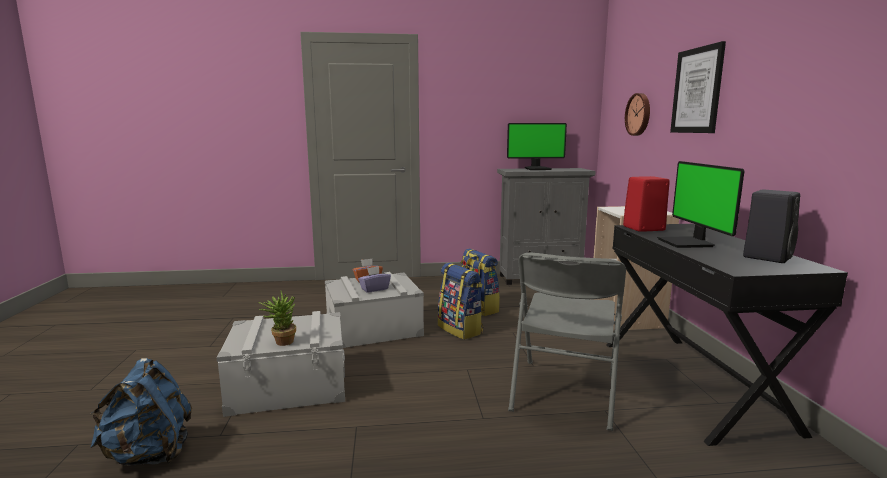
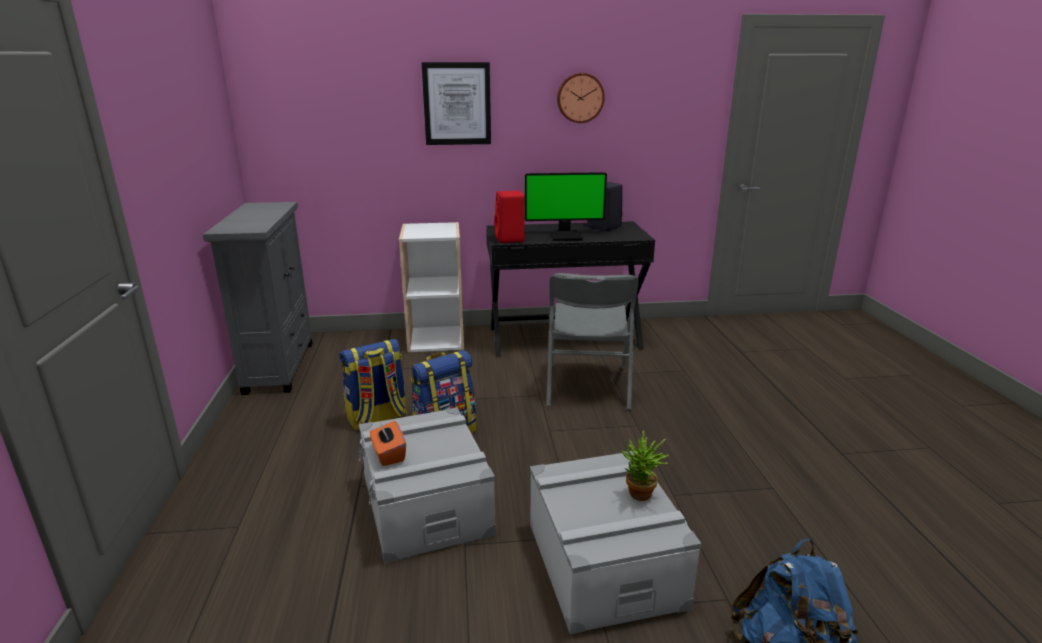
camera: 90 degrees left, 10 degrees up
purple tissue box [358,266,391,293] -> none
monitor [507,123,567,170] -> none
grey chair [508,252,626,431] -> grey chair turned 75 degrees clockwise [546,273,639,410]
wall clock [625,93,650,136] -> wall clock moved to [557,73,605,123]

